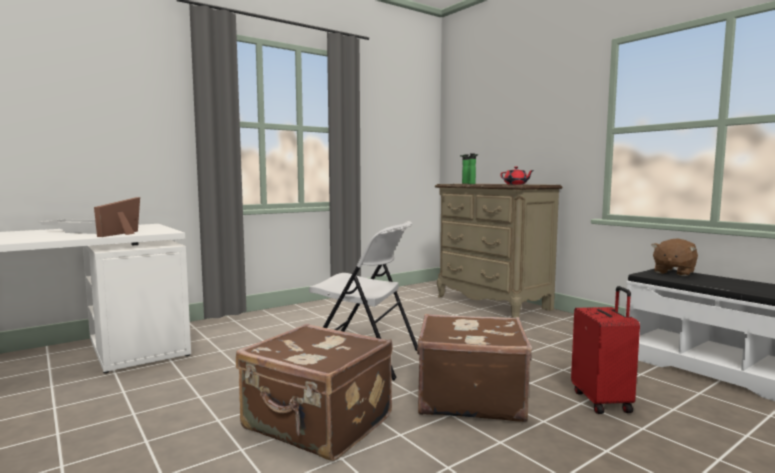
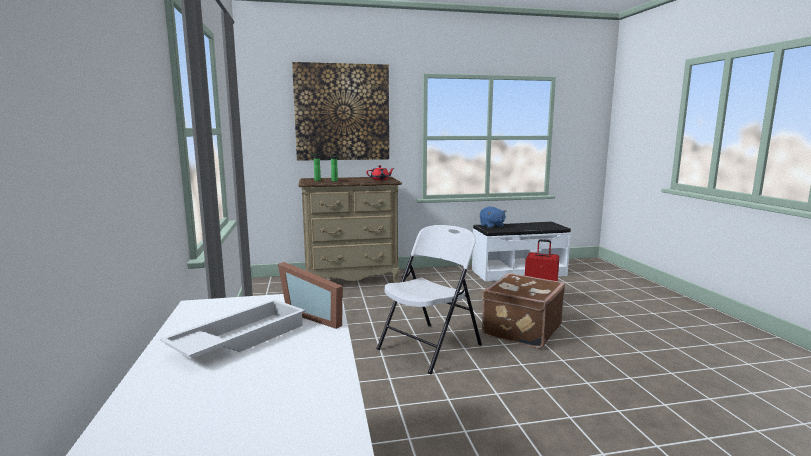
camera: 65 degrees left, 5 degrees up
brown suitcase [236,324,393,461] -> none
brown plush toy [651,238,698,276] -> blue plush toy [480,207,506,228]
none -> picture [292,62,389,161]

